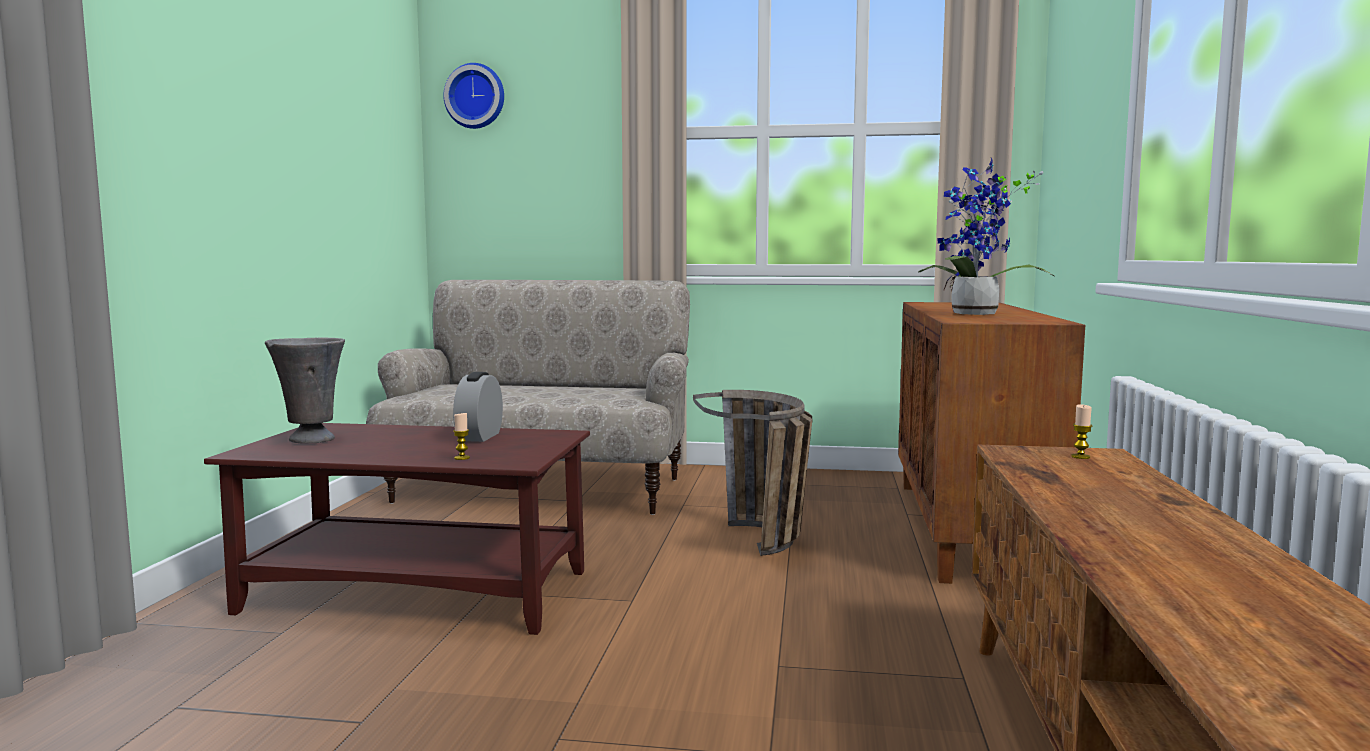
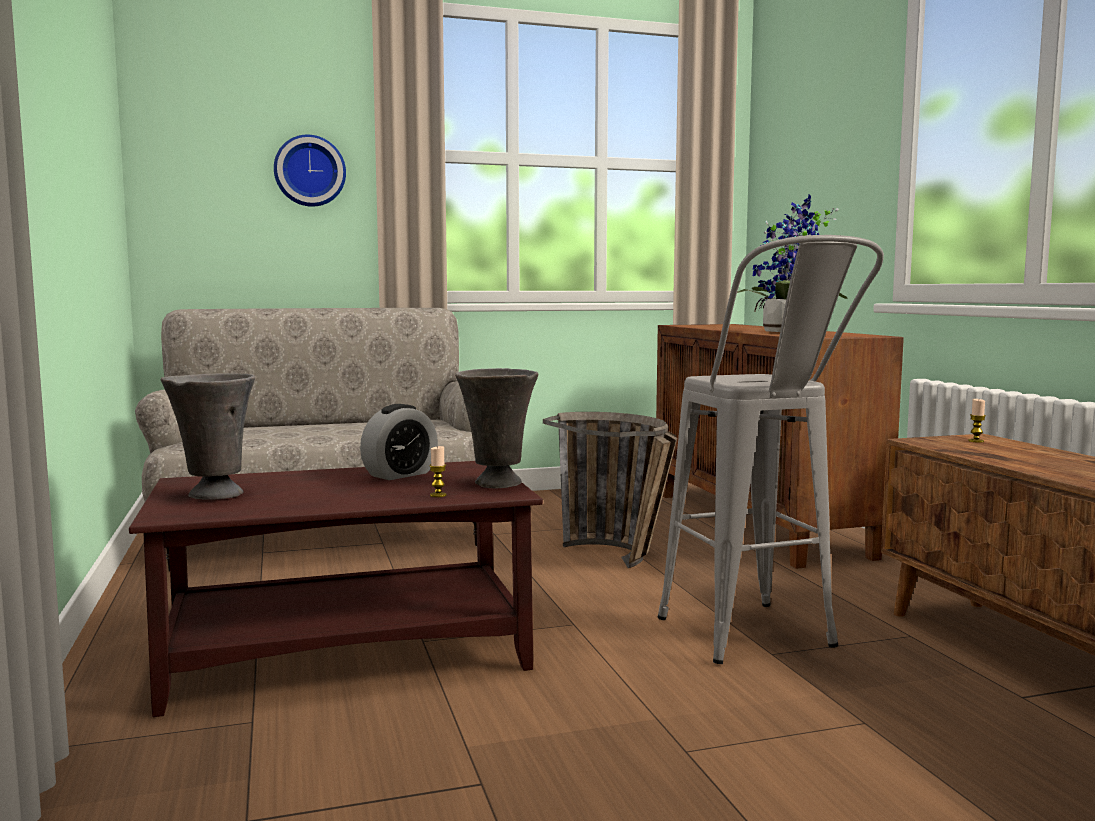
camera: 25 degrees left, 0 degrees up
wall clock [443,63,504,129] -> wall clock moved to [274,135,346,207]
alarm clock [453,372,503,442] -> alarm clock turned 120 degrees counterclockwise [360,404,438,480]
none -> grey vase [455,368,538,488]
none -> grey stool [658,235,884,664]

